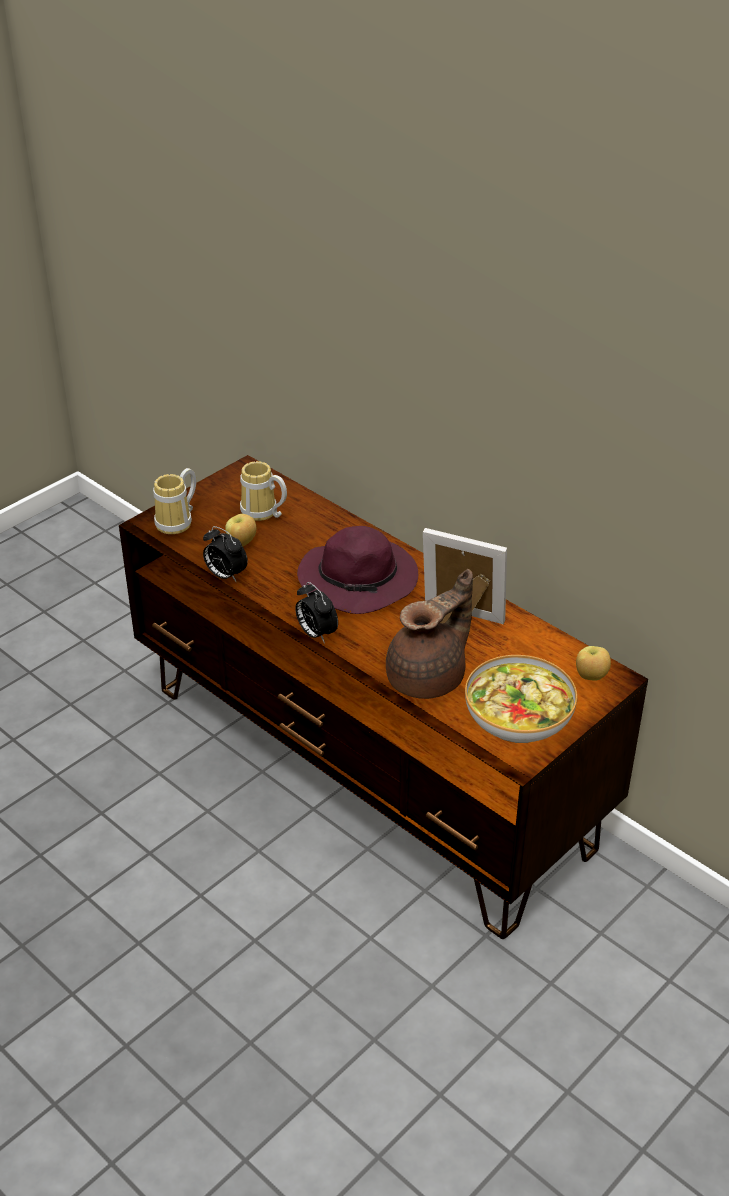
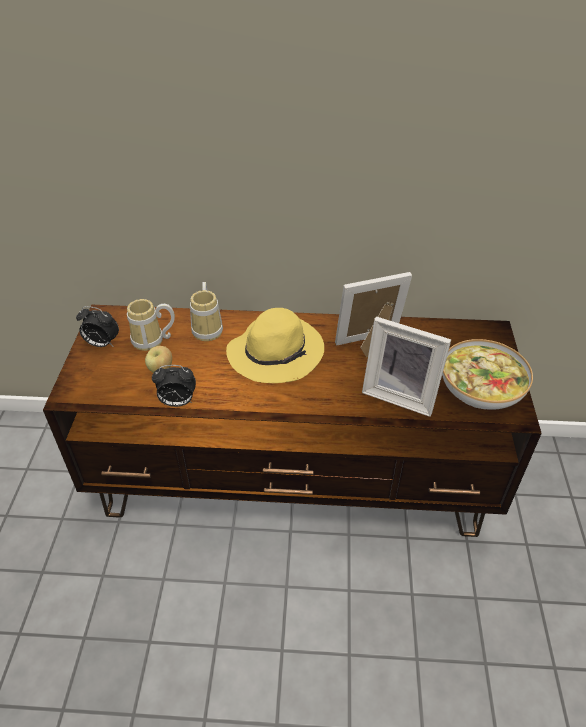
camera: 40 degrees left, 5 degrees up
mug [153,468,196,534] -> mug moved to [190,282,223,341]
alarm clock [295,582,338,643] -> alarm clock moved to [76,306,119,347]
purple hat [297,526,418,614] -> yellow hat [226,308,324,383]
brown teapot [386,569,473,699] -> picture frame [362,316,451,417]
apple [576,646,611,681] -> none

